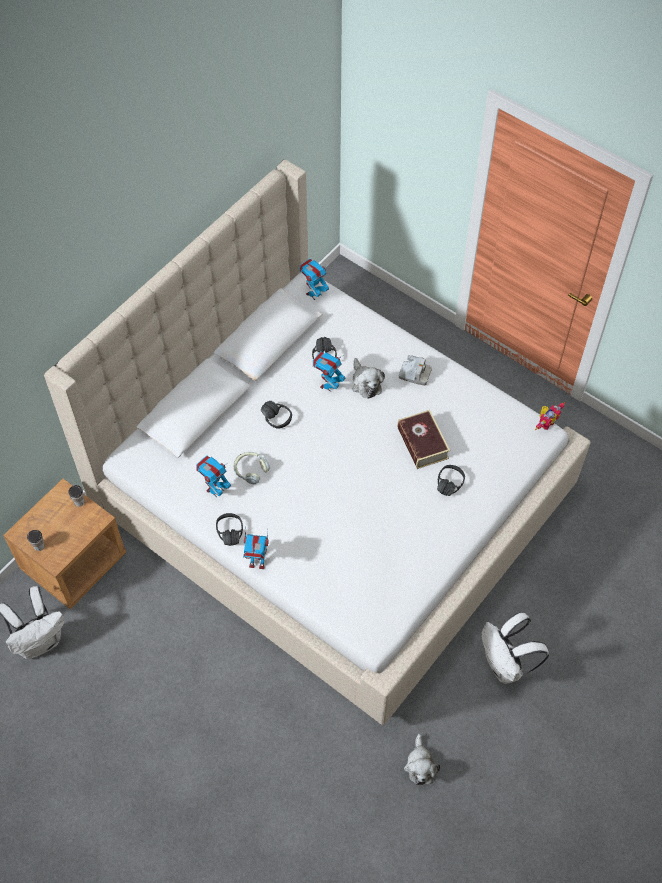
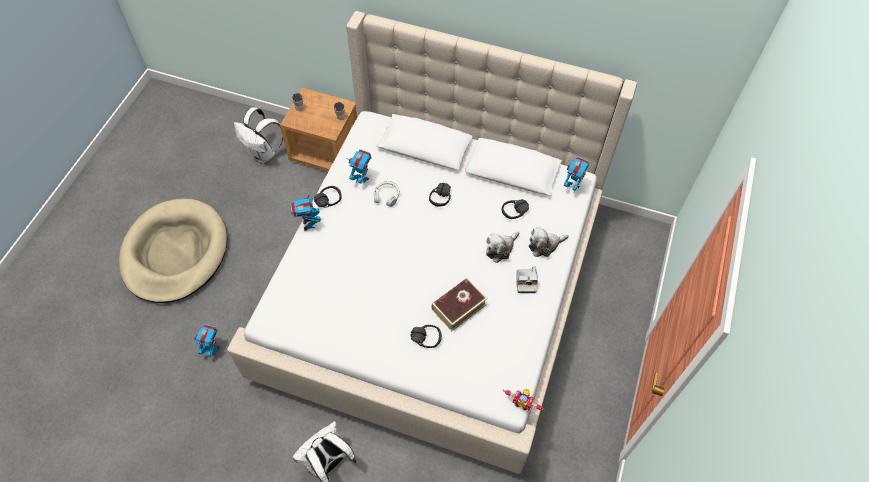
camera: 70 degrees right, 0 degrees up
toy robot [313,351,345,392] -> toy robot moved to [195,324,220,357]
plush toy [404,734,440,785] -> plush toy moved to [529,226,569,257]
none -> beige dog bed [119,199,227,303]

